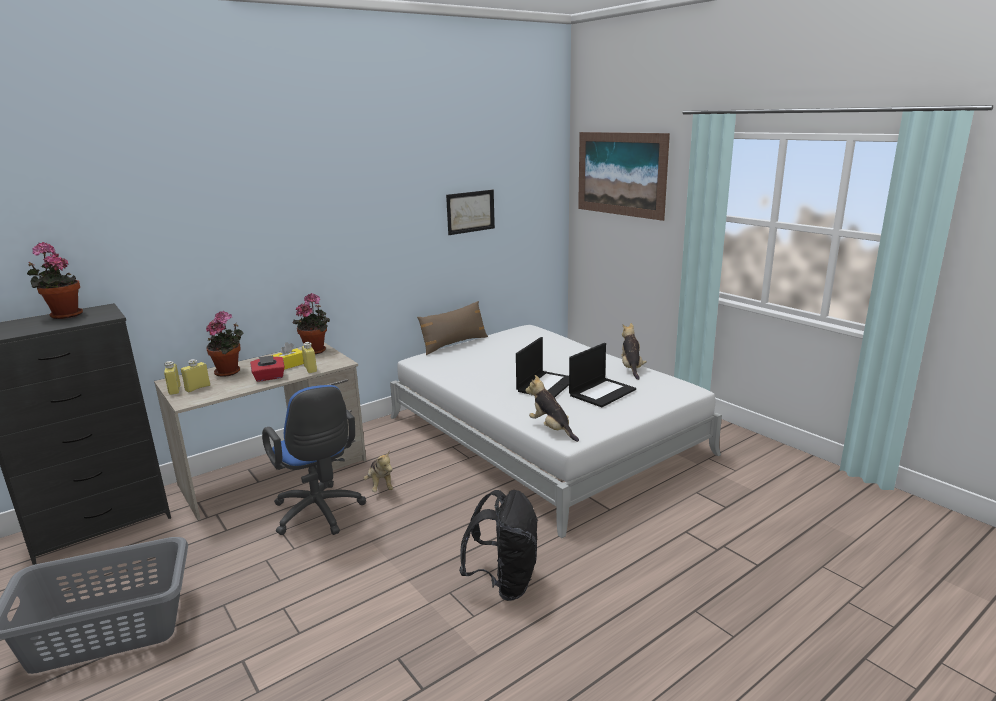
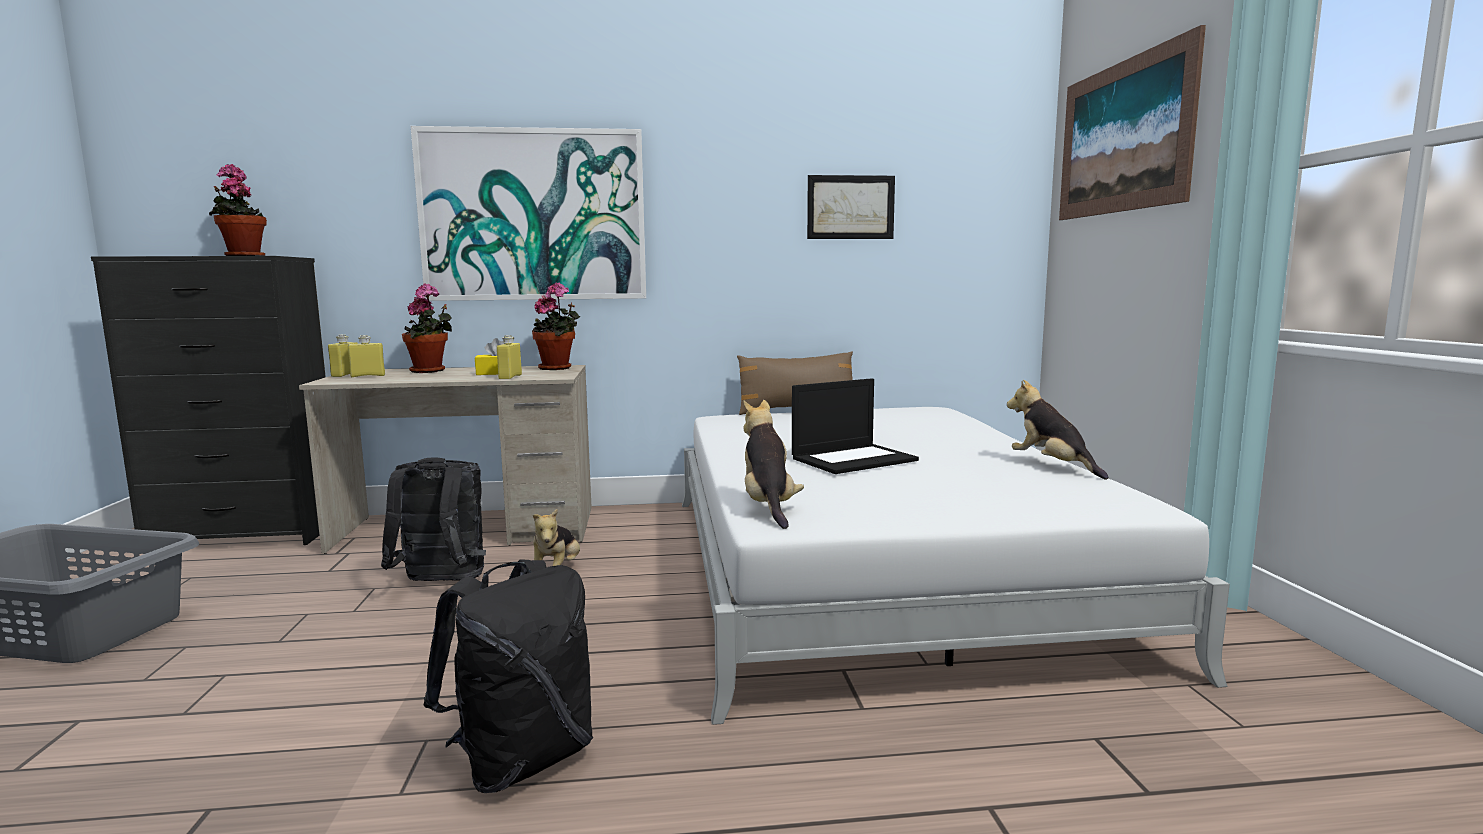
camera: 30 degrees right, 10 degrees down
red tissue box [250,355,285,382] -> none
blue office chair [262,385,366,535] -> black backpack [381,457,486,581]
laptop [569,343,636,407] -> none
plush toy [621,323,647,380] -> plush toy turned 60 degrees counterclockwise [1007,380,1109,479]
none -> picture [411,126,646,301]

